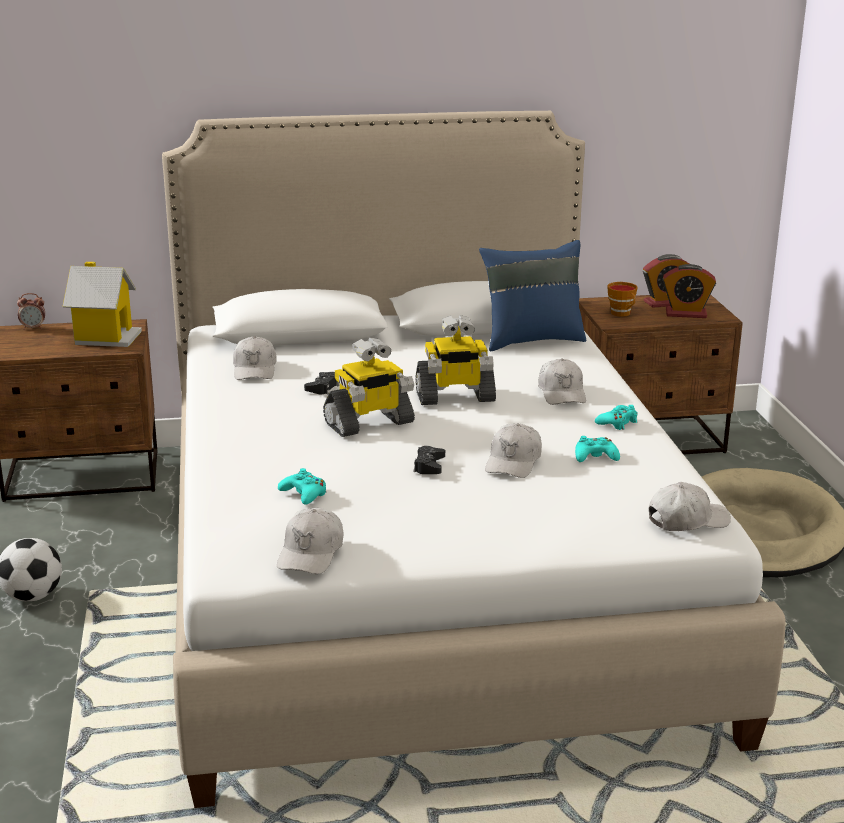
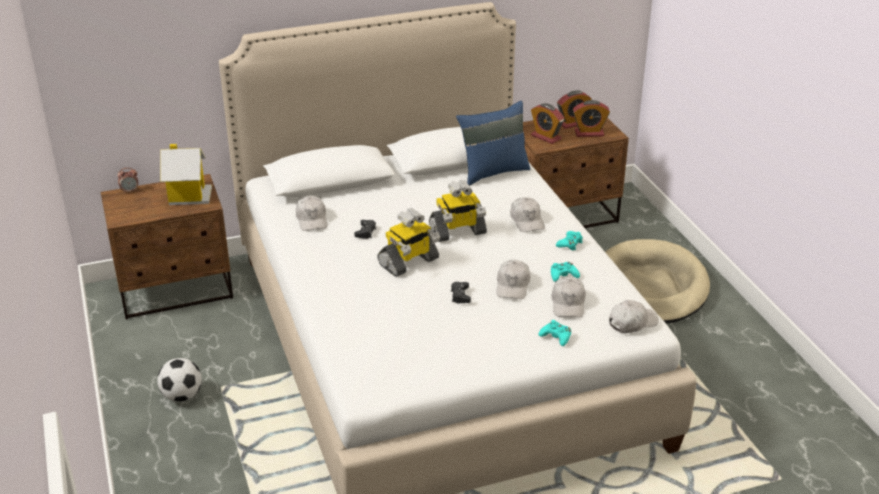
camera: 10 degrees left, 10 degrees up
white cap [277,508,343,574] -> white cap moved to [551,277,586,318]
turquoise game controller [278,468,326,505] -> turquoise game controller moved to [539,320,571,346]
cup [607,282,637,317] -> alarm clock [531,103,564,144]

